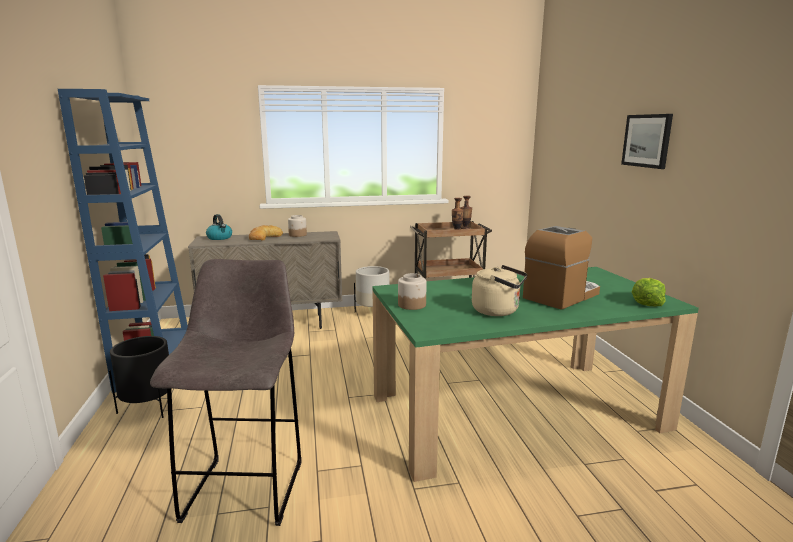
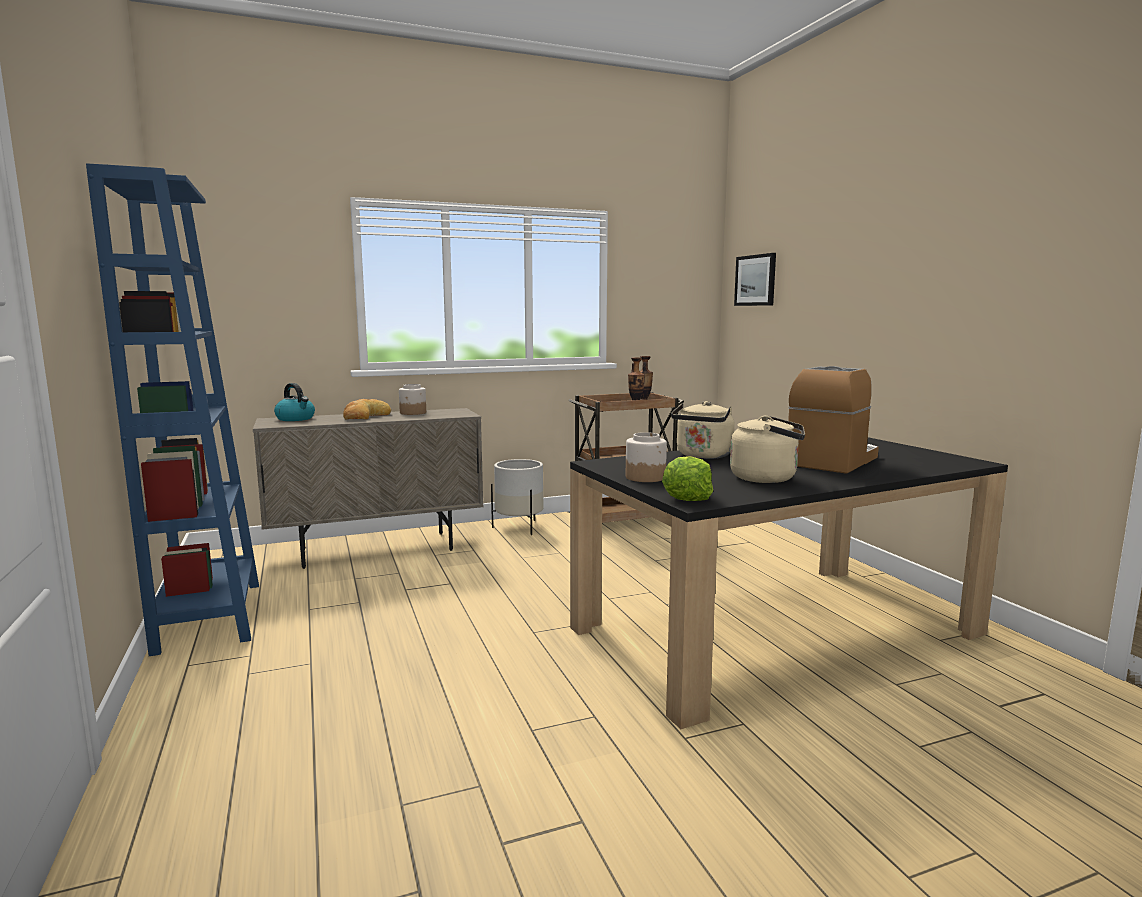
camera: 10 degrees left, 5 degrees down
black planter [109,336,172,418] -> none
grey stool [150,259,301,526] -> none
green dining table [372,267,699,482] -> black dining table [570,437,1008,729]
picture [621,114,673,169] -> picture moved to [734,253,776,306]
lettuce [632,278,666,306] -> lettuce moved to [662,456,713,501]
none -> beige kettle [671,401,735,459]

